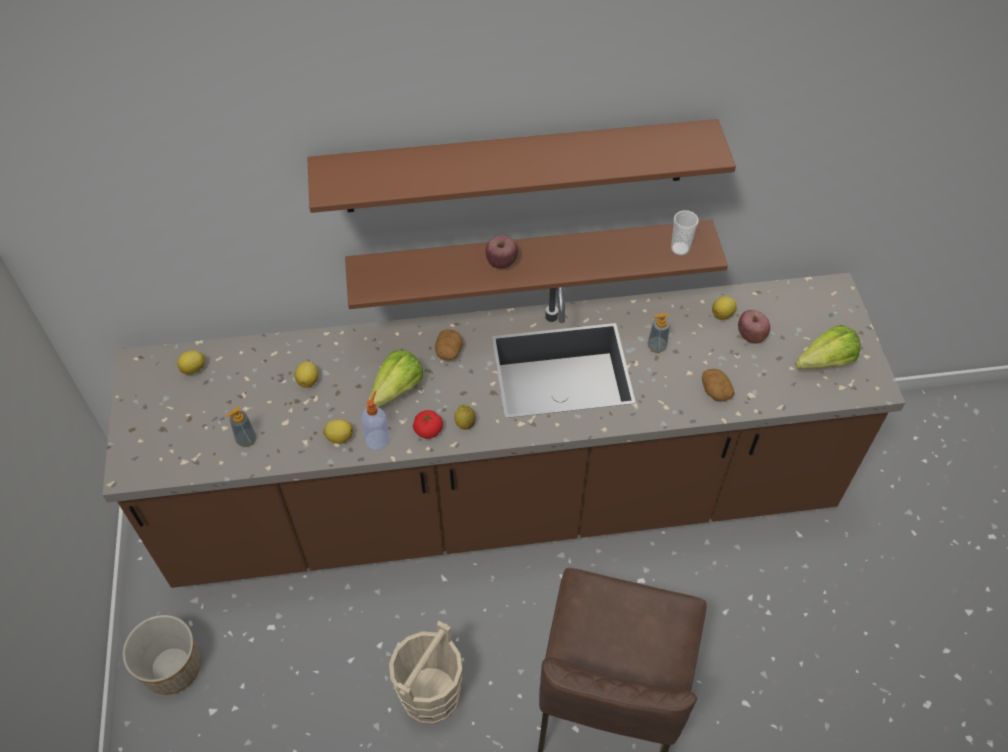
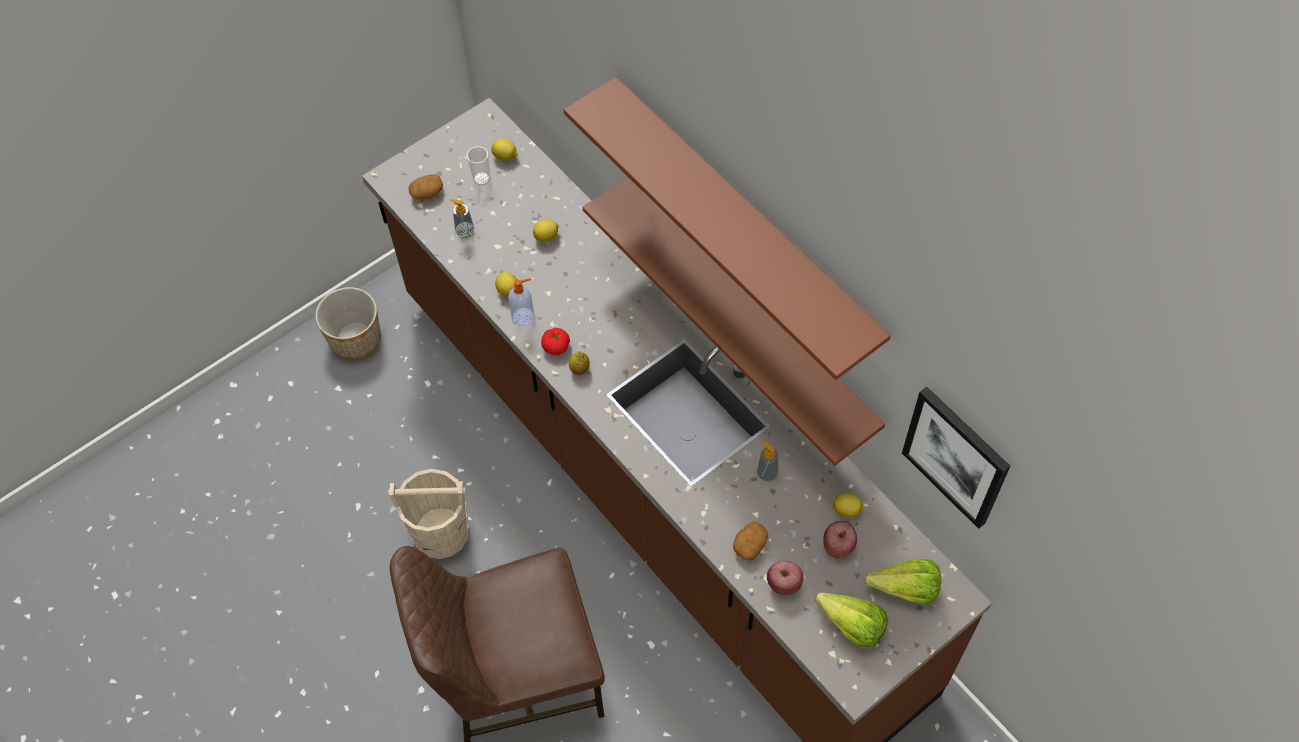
camera: 60 degrees right, 5 degrees up
lettuce [368,350,423,407] -> lettuce moved to [864,559,941,604]
potato [435,329,463,360] -> potato moved to [409,174,443,200]
apple [485,235,518,269] -> apple moved to [767,561,803,595]
cup [671,210,699,256] -> cup moved to [466,146,490,186]
none -> picture [902,386,1010,529]

